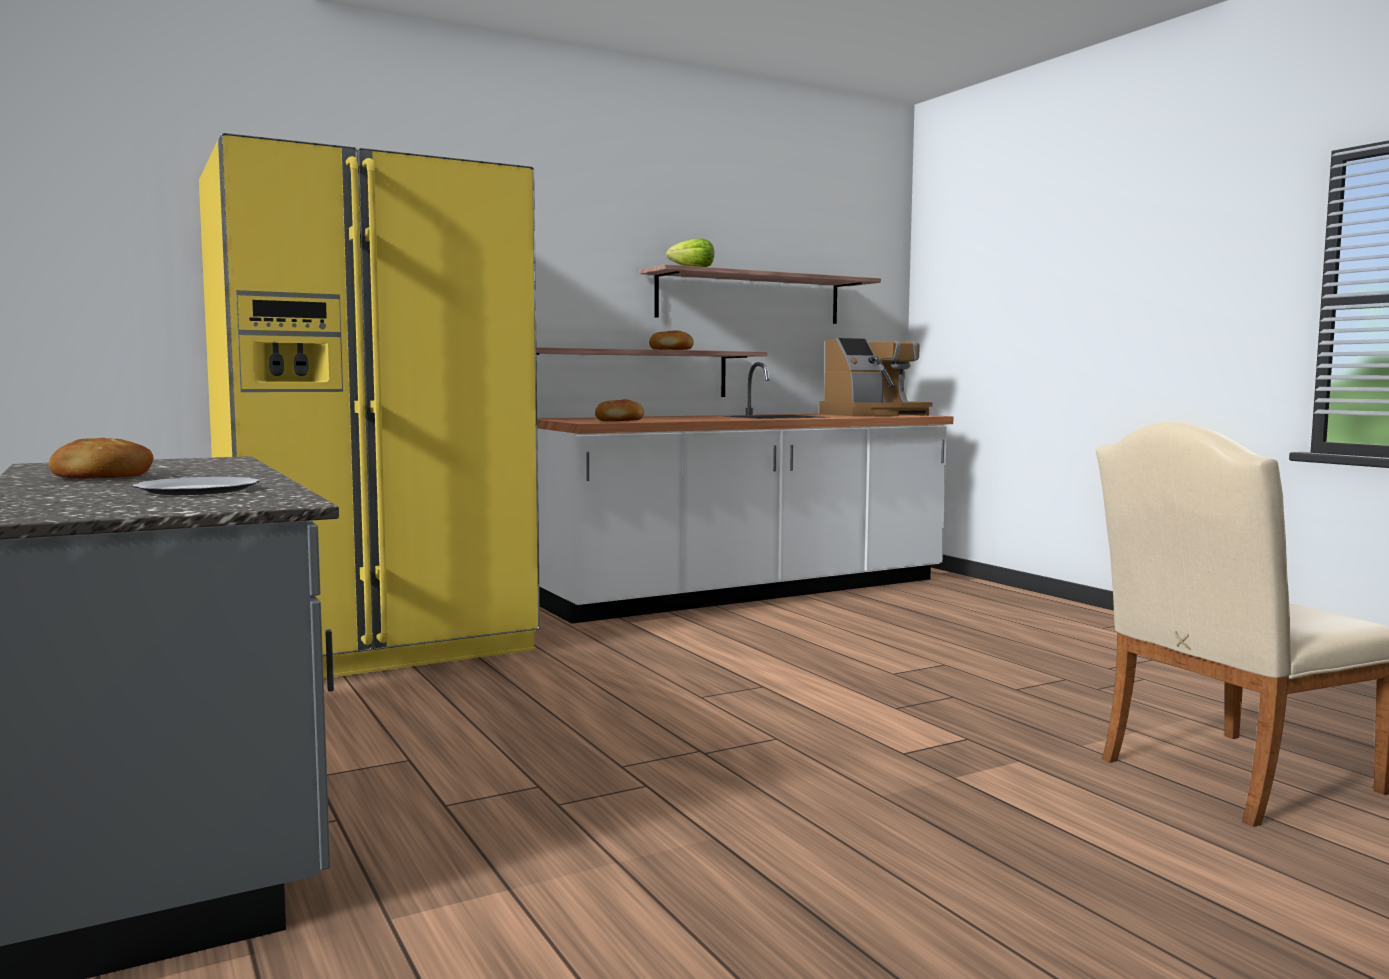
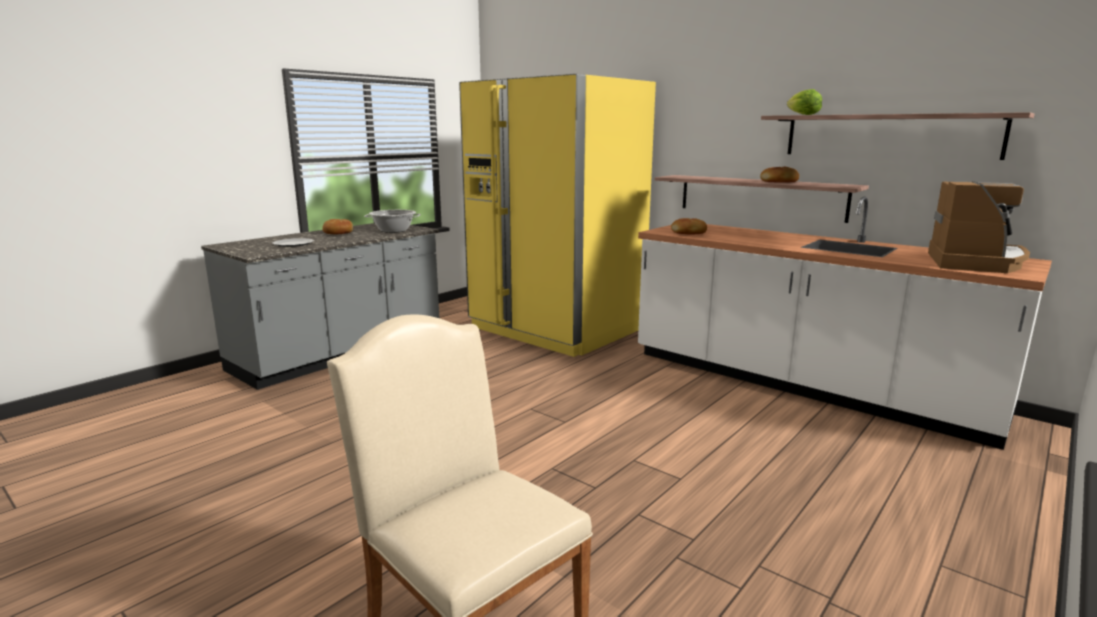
camera: 70 degrees right, 10 degrees up
coffee machine [819,338,932,416] -> coffee machine turned 105 degrees counterclockwise [928,181,1030,273]
none -> cooking pot [364,210,421,233]

